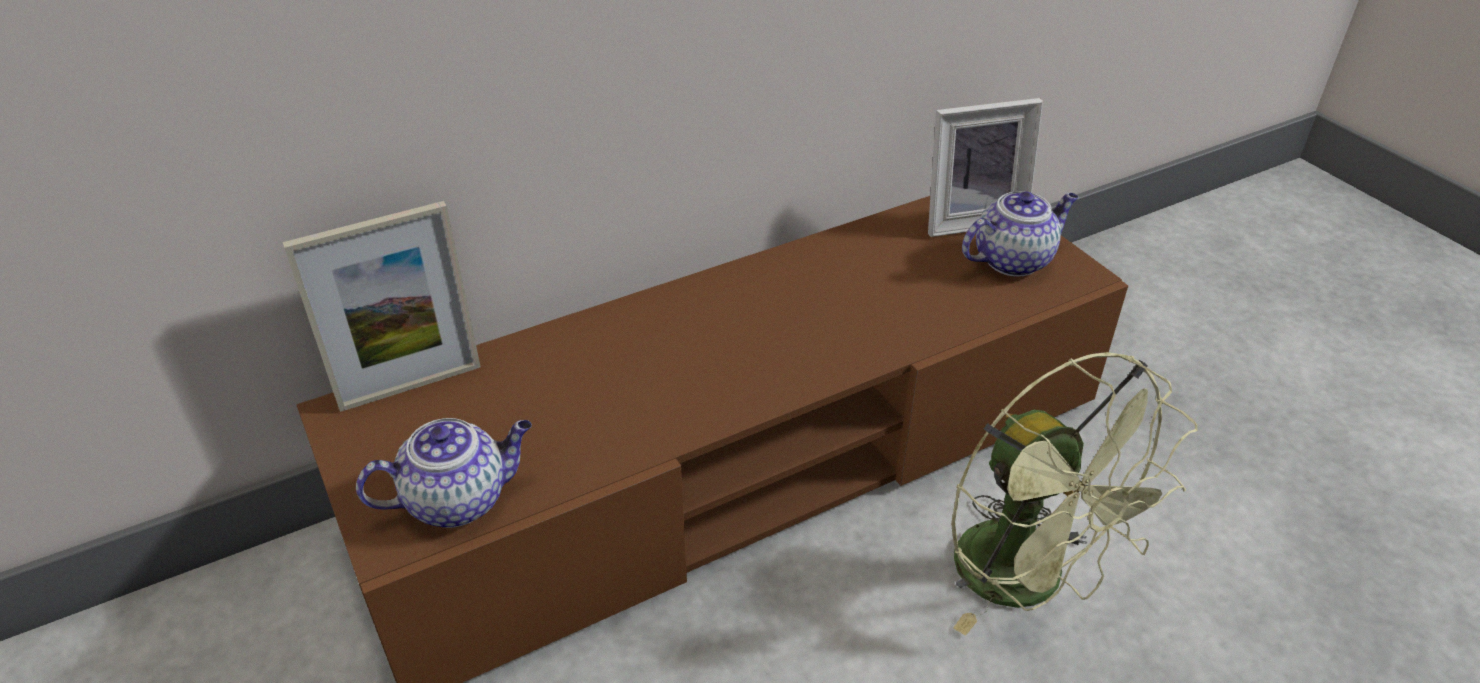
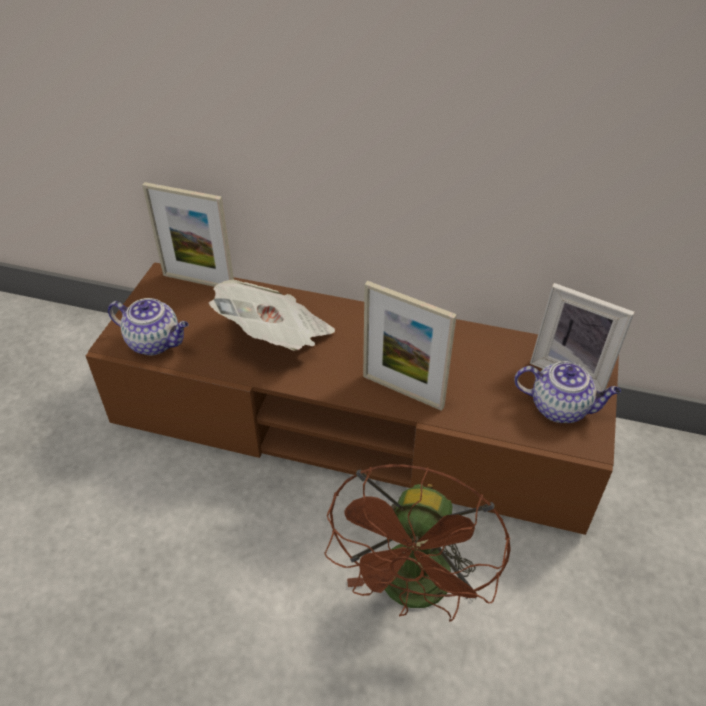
camera: 45 degrees right, 5 degrees up
green fan [951,352,1198,636] -> brown fan [324,464,511,621]
none -> newspaper [209,279,335,351]
none -> picture frame [363,281,457,411]

